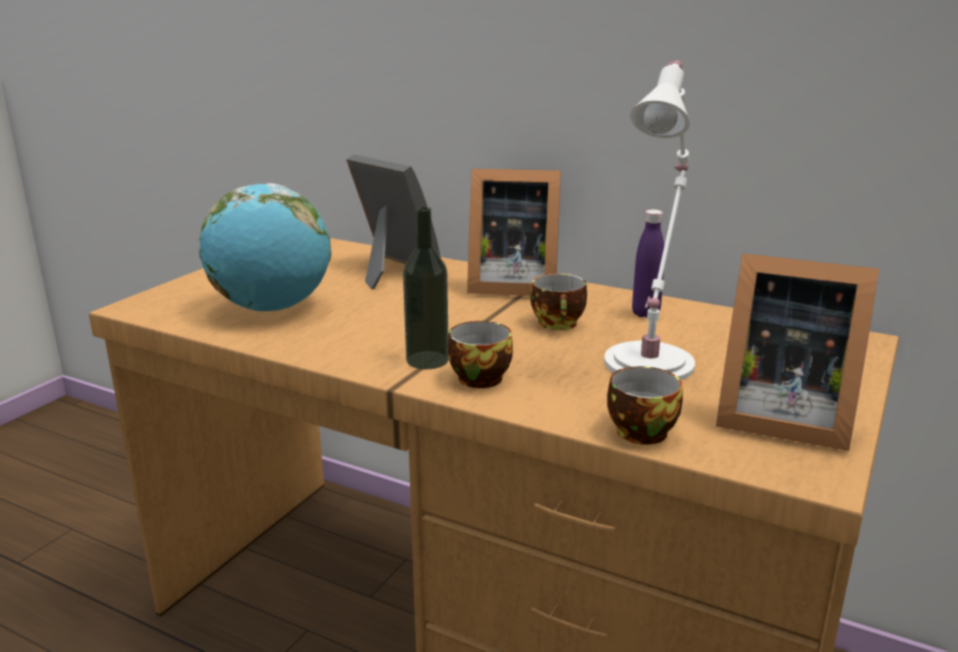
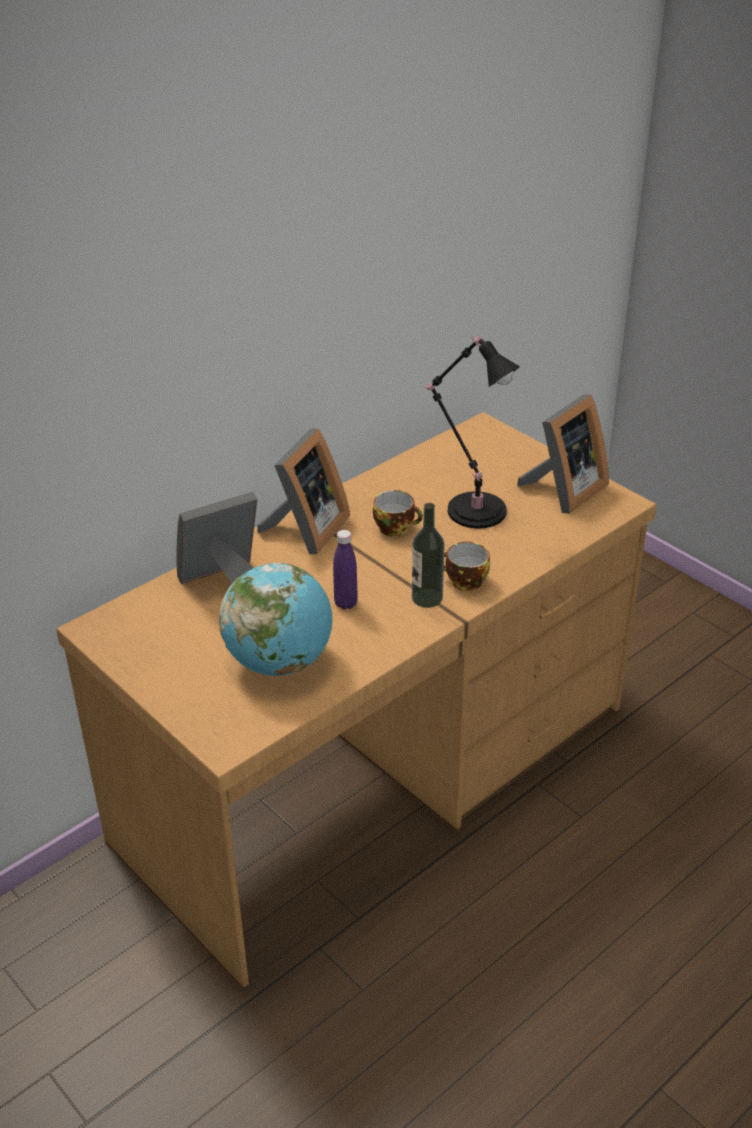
camera: 70 degrees left, 15 degrees up
white table lamp [604,60,695,380] -> black table lamp [424,336,520,529]
cup [607,366,683,445] -> none
purple bottle [632,209,664,318] -> purple bottle moved to [333,530,358,610]

